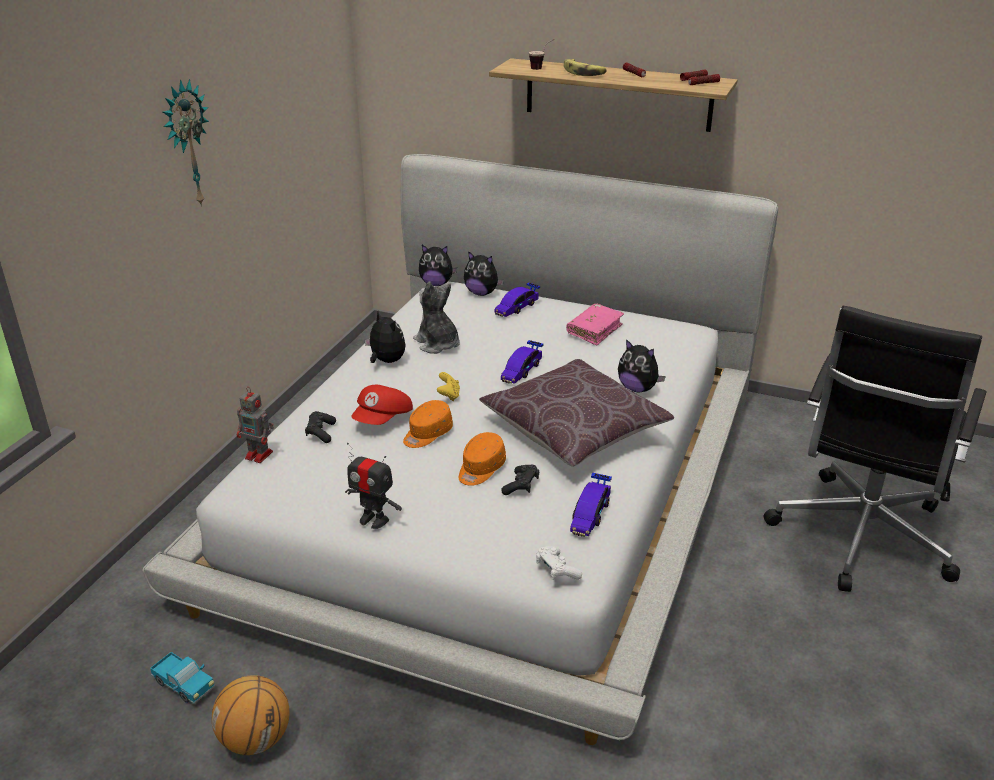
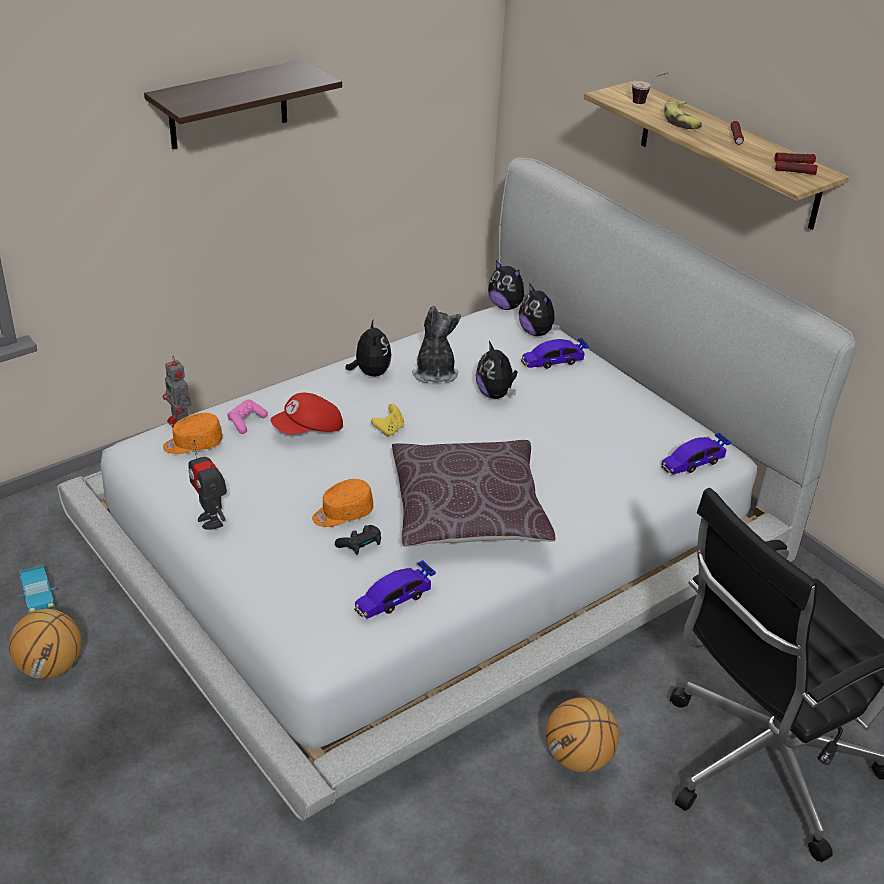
camera: 30 degrees right, 5 degrees up
wall clock [163,79,209,207] -> shelf [144,59,342,149]
black game controller [305,411,336,443] -> pink game controller [227,400,268,434]
orange cap [403,400,453,448] -> orange cap moved to [163,413,223,454]
toy car [501,340,543,384] -> toy car moved to [661,433,731,475]
white game controller [536,546,582,580] -> none
pink book [566,304,624,345] -> none
plush toy [618,339,666,392] -> plush toy moved to [476,341,517,399]
none -> basketball [546,697,619,772]

